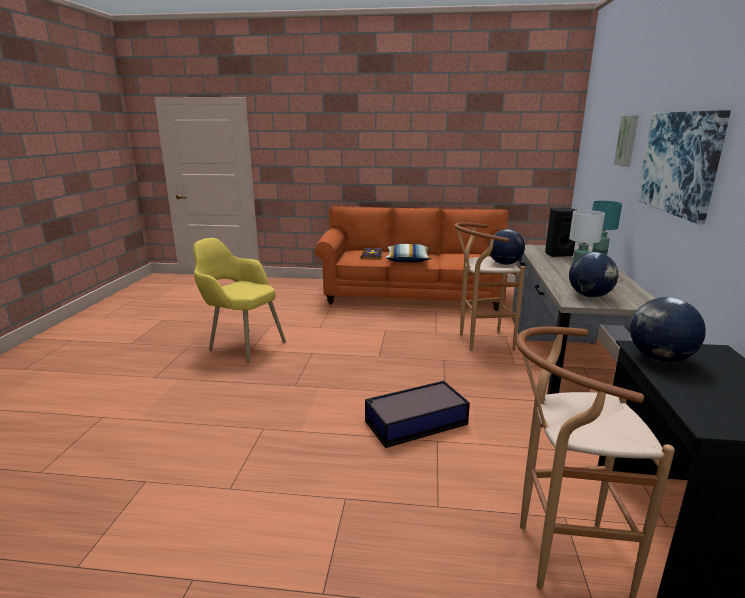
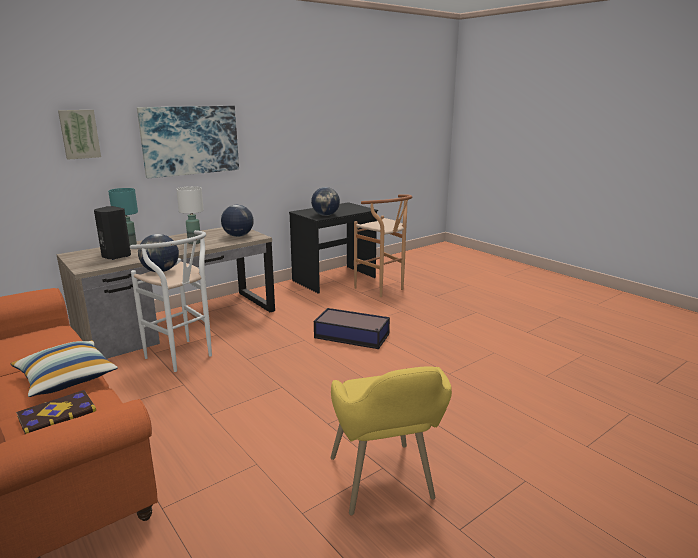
camera: 135 degrees left, 0 degrees up
brown stool [454,222,525,351] -> white stool [130,230,212,372]

